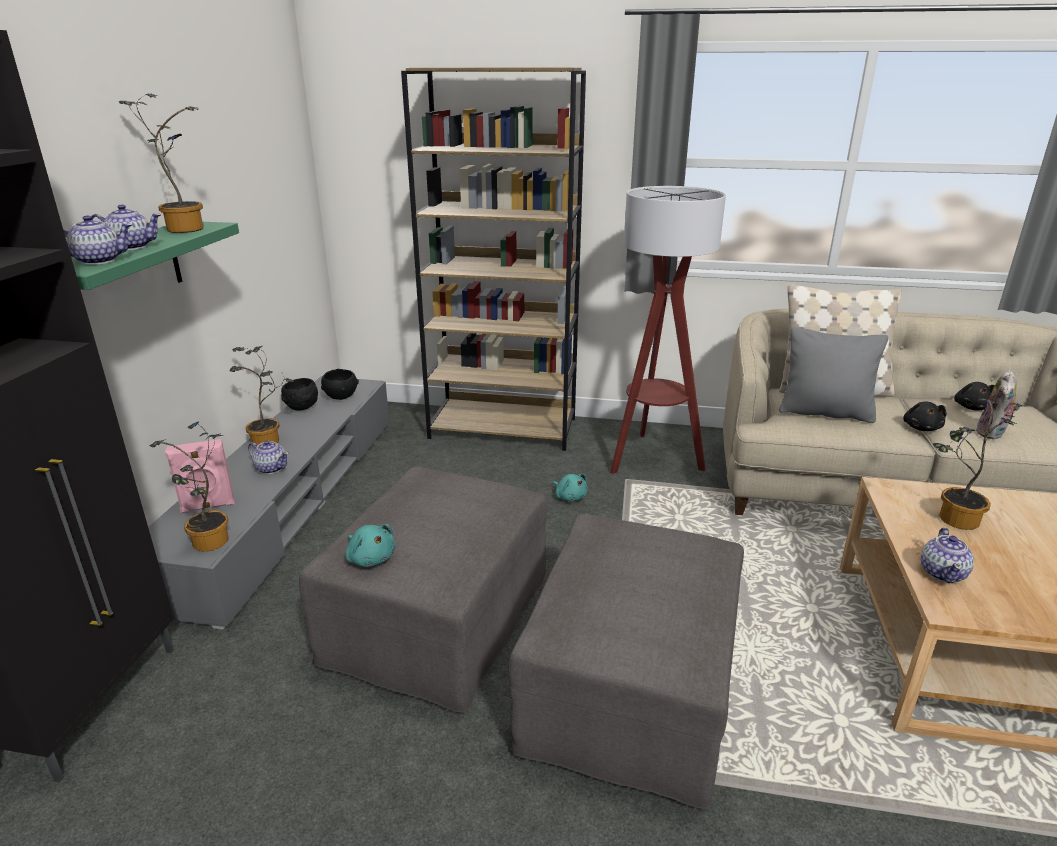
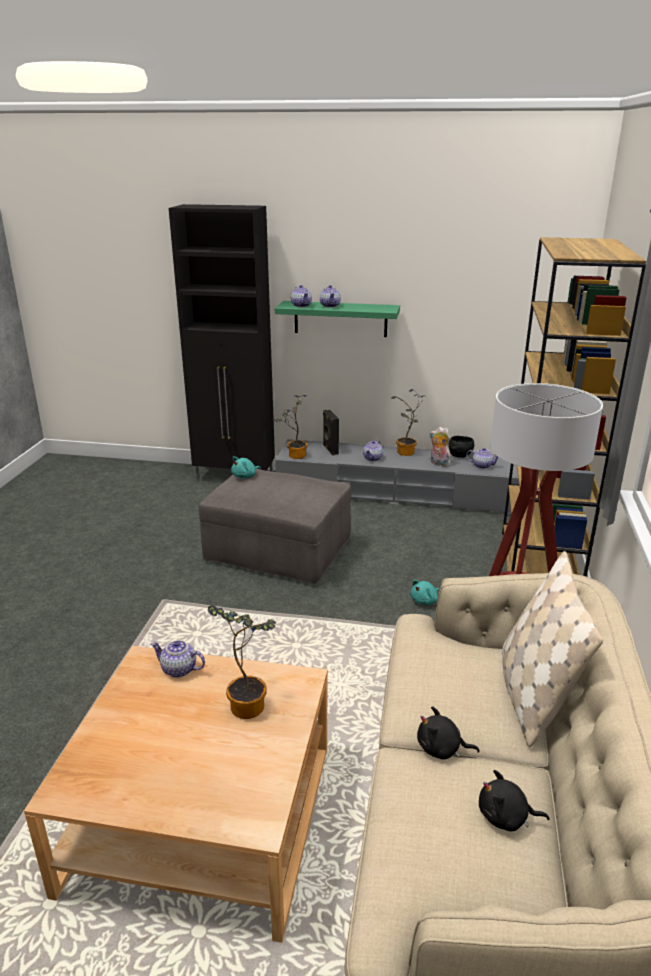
camera: 90 degrees right, 0 degrees up
potted plant [119,94,203,233] -> none
pink speaker [165,439,235,513] -> black speaker [323,410,339,455]
black bowl [321,369,359,400] -> teapot [466,448,498,469]
grey ottoman [508,514,744,809] -> none
grey pillow [779,327,888,423] -> none
plush toy [976,370,1020,440] -> plush toy moved to [429,427,453,467]

